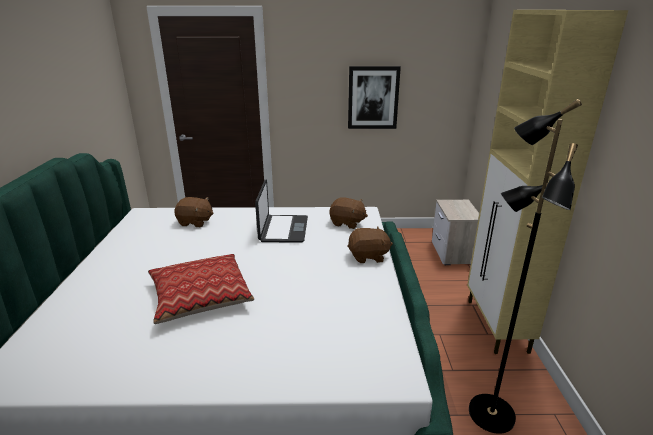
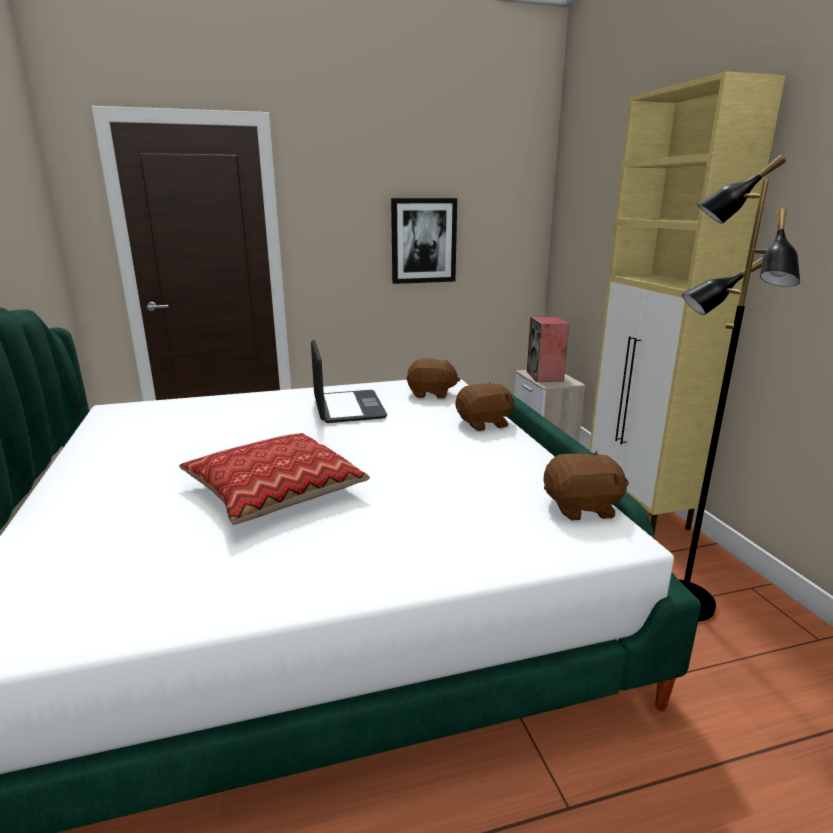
camera: 15 degrees left, 5 degrees down
brown plush toy [174,197,214,227] -> brown plush toy moved to [544,450,629,521]
none -> speaker [527,316,569,382]

